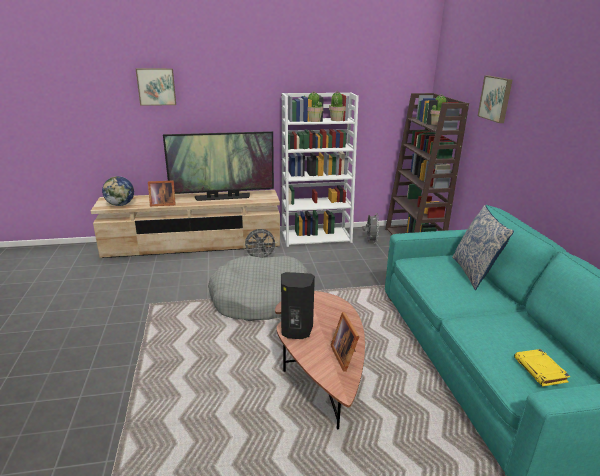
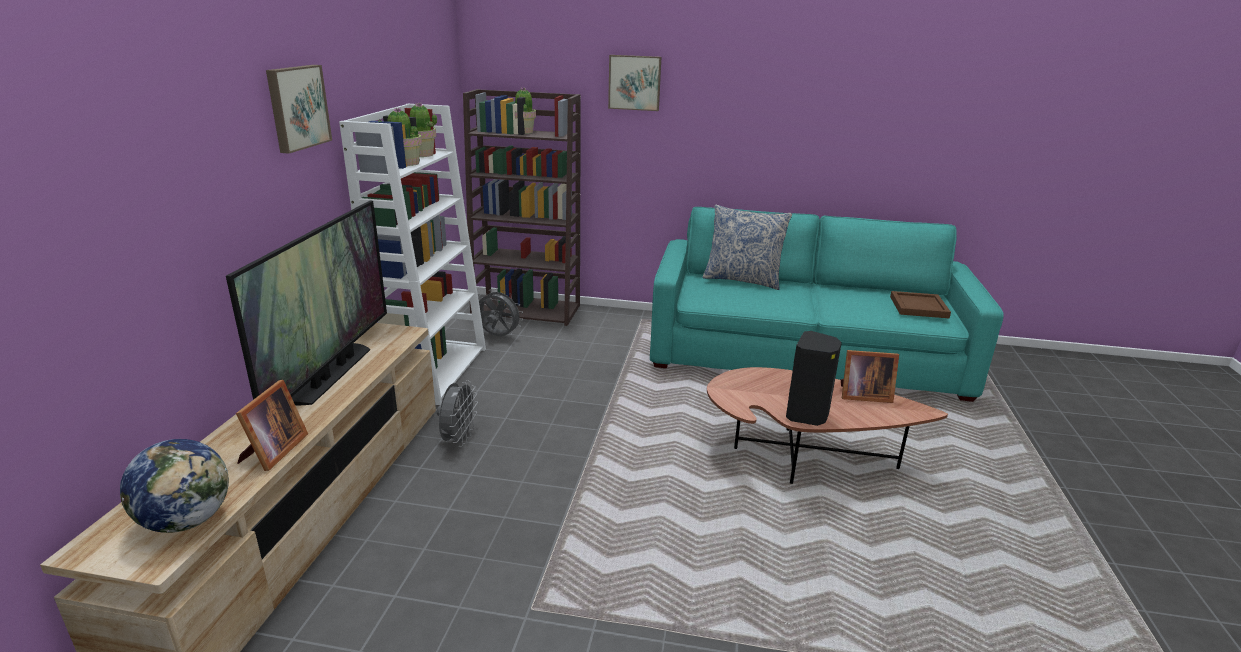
camera: 70 degrees left, 0 degrees up
picture [136,68,176,106] -> picture moved to [266,65,332,153]
grey dog bed [208,256,308,321] -> none
yellow book [514,349,570,386] -> brown tray [890,291,951,319]

